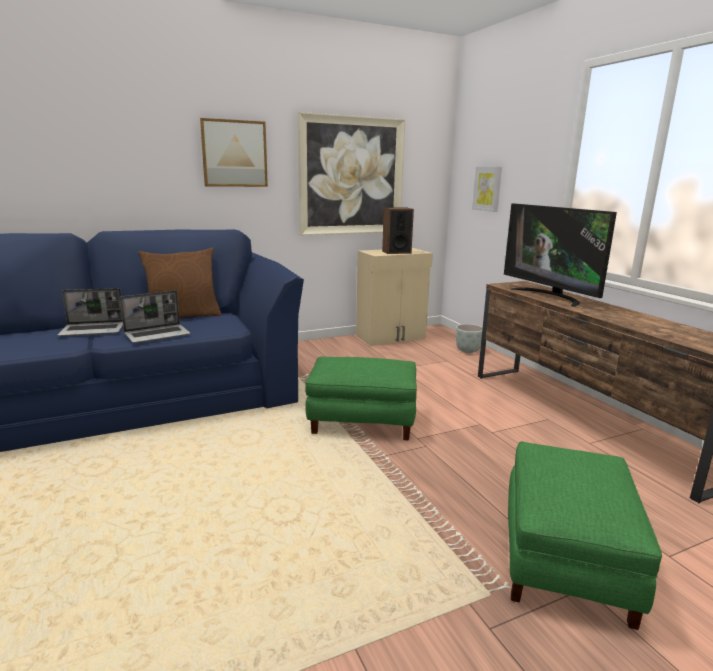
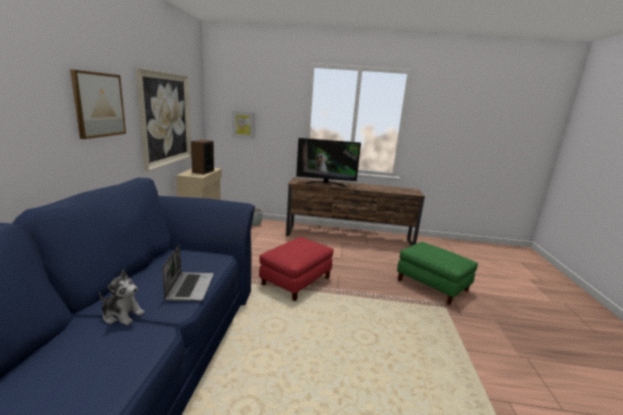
camera: 60 degrees left, 0 degrees up
laptop [58,288,123,336] -> plush toy [99,270,145,325]
brown pillow [138,248,222,318] -> none
green ottoman [305,357,417,440] -> red ottoman [259,237,334,301]

